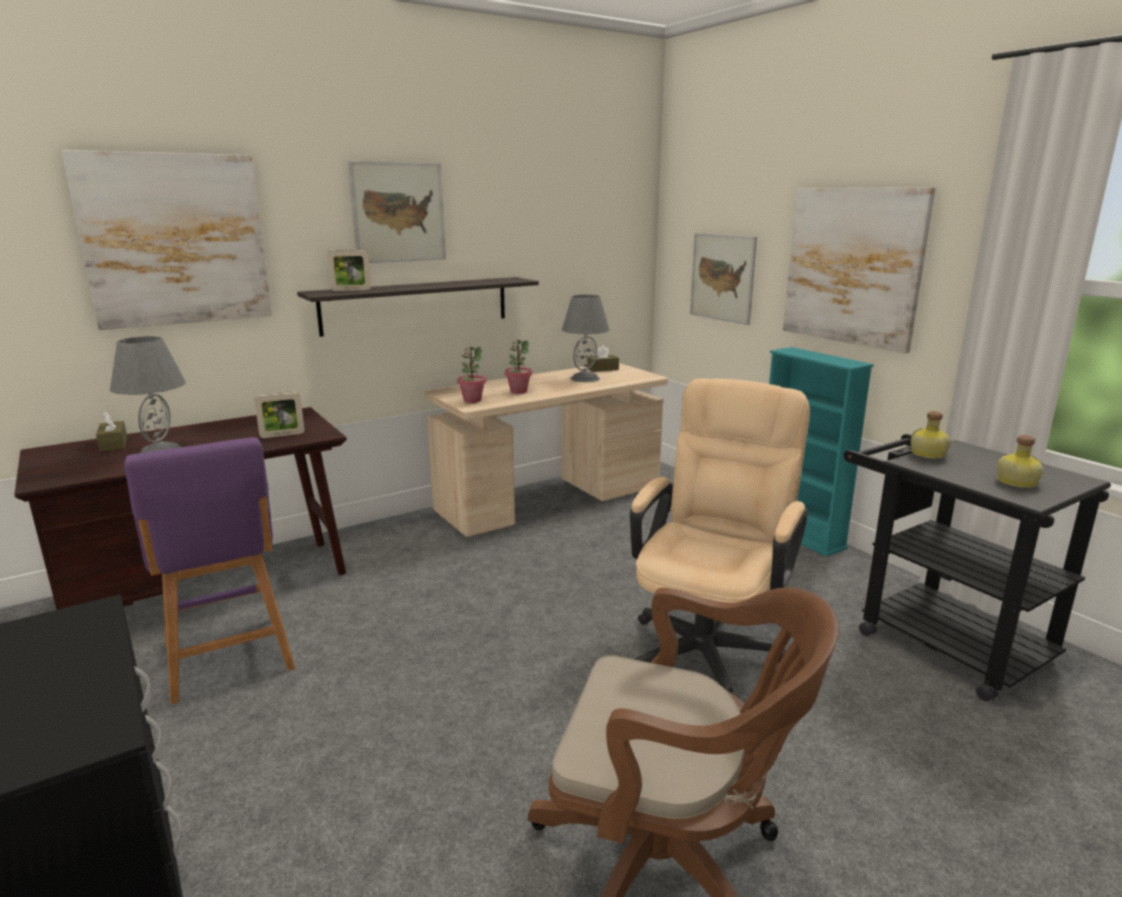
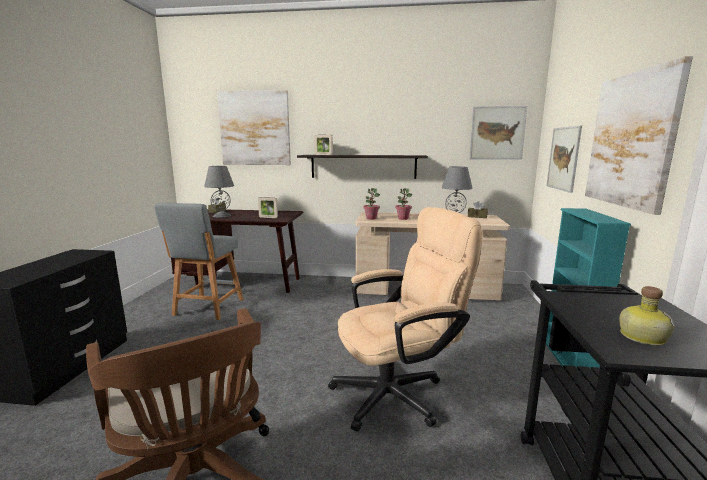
camera: 40 degrees right, 5 degrees down
purple stool [124,437,296,704] -> grey stool [154,203,244,320]
picture [348,161,446,263] -> picture moved to [469,106,527,160]
bottle [911,411,951,459] -> none

